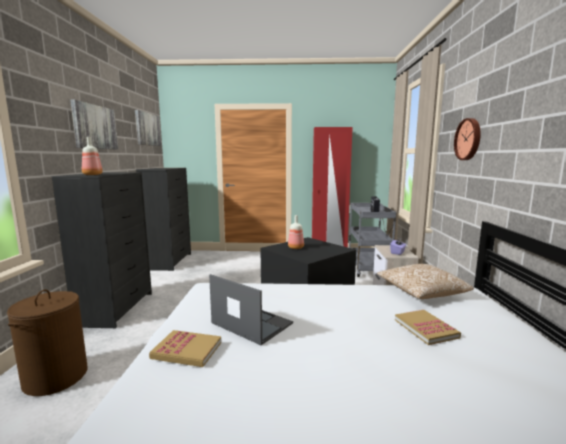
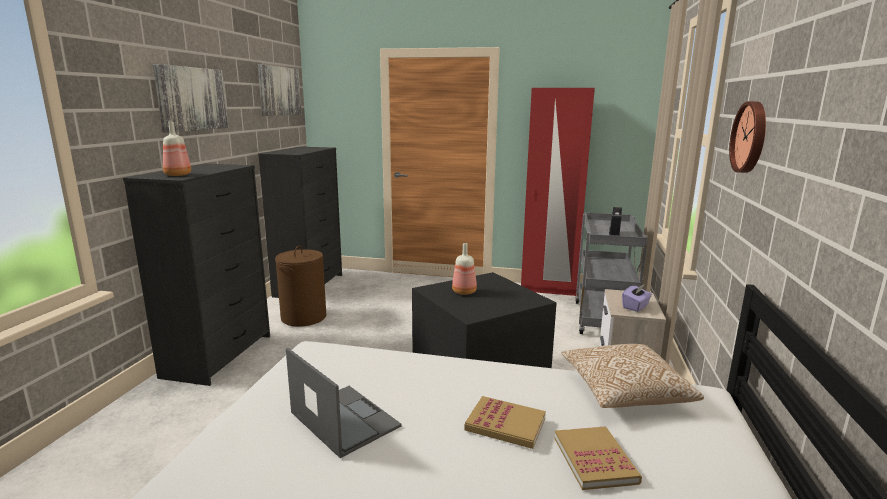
camera: 10 degrees right, 5 degrees up
brown laundry basket [7,289,88,396] -> brown laundry basket moved to [275,245,326,327]
book [149,330,221,367] -> book moved to [464,396,546,449]

